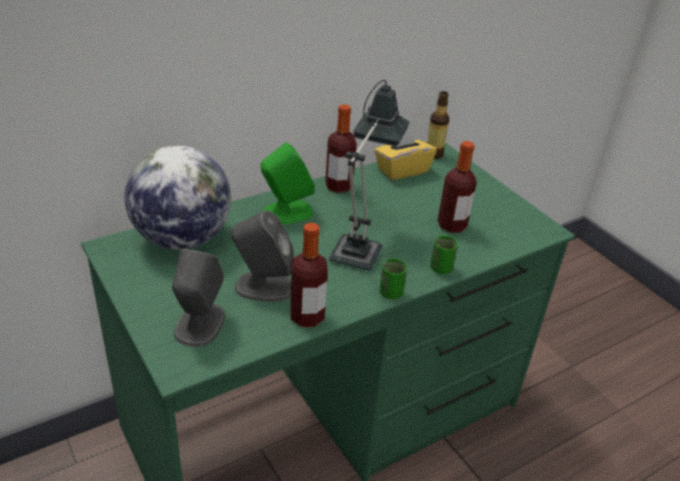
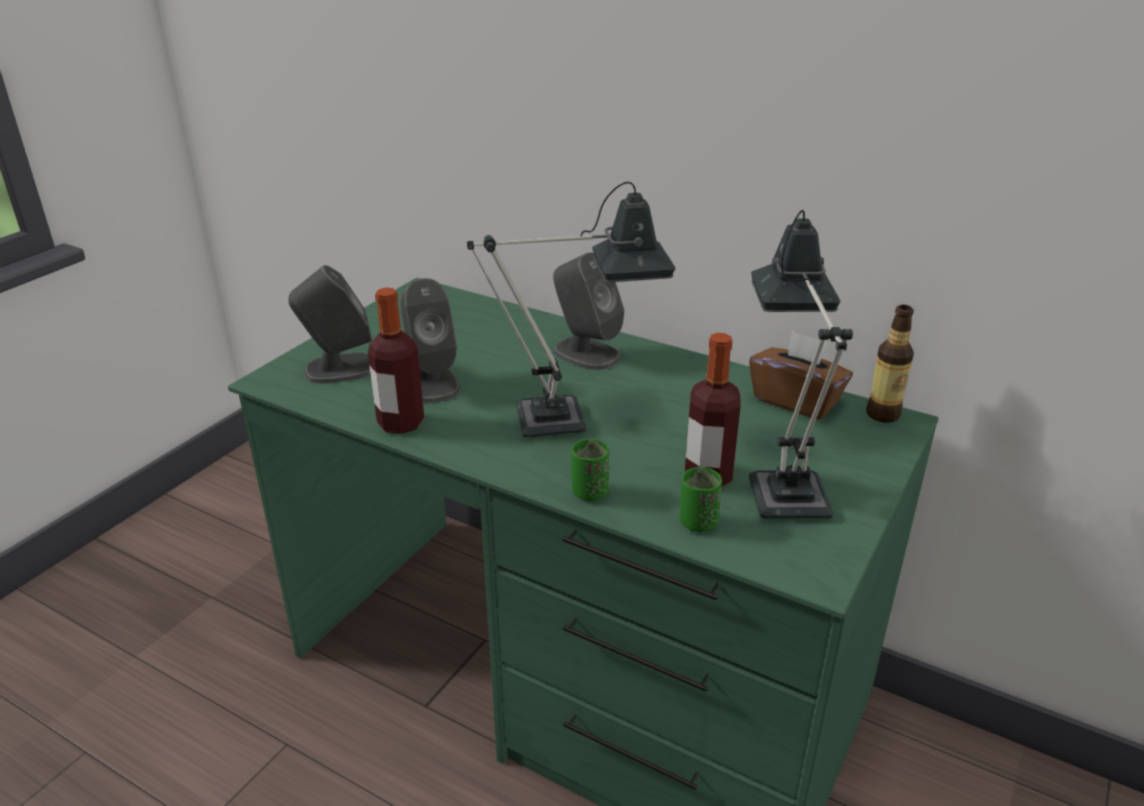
camera: 65 degrees right, 5 degrees down
globe [124,145,231,250] -> none
green speaker [260,142,315,224] -> grey speaker [553,252,624,370]
bottle [325,104,357,193] -> none
yellow tissue box [374,129,437,180] -> brown tissue box [749,330,853,420]
green cup [380,258,407,299] -> green cup moved to [680,467,722,532]
none -> table lamp [749,210,853,519]

